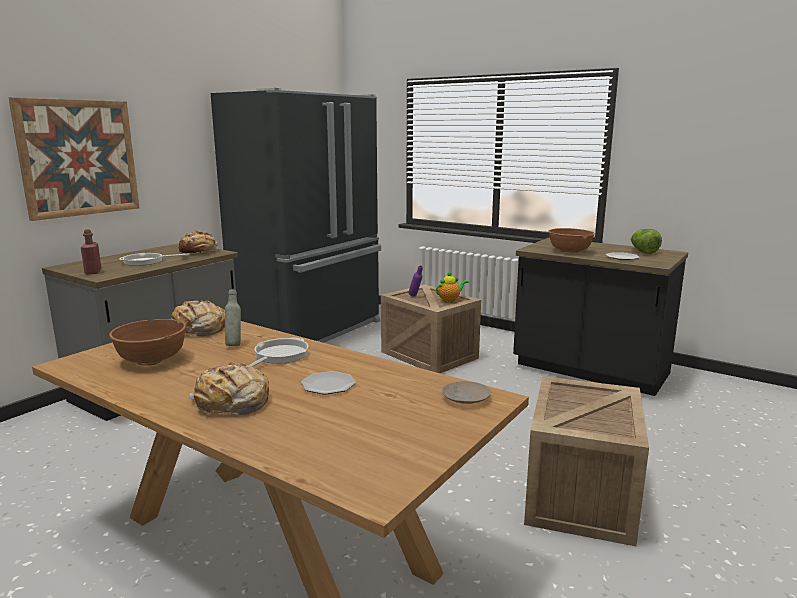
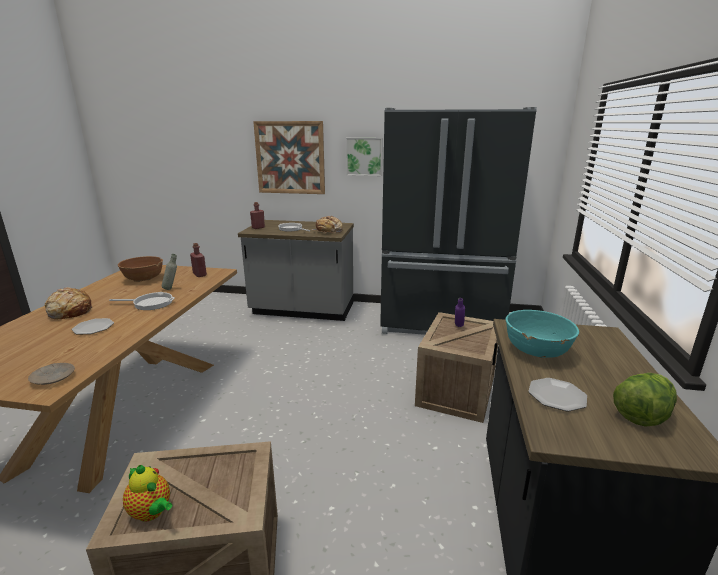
camera: 65 degrees right, 5 degrees up
bread [171,300,225,336] -> red bottle [190,243,207,277]
teapot [436,271,468,303] -> teapot moved to [123,465,172,522]
brown bowl [548,228,595,253] -> turquoise bowl [506,310,579,358]
none -> picture [346,138,383,176]

